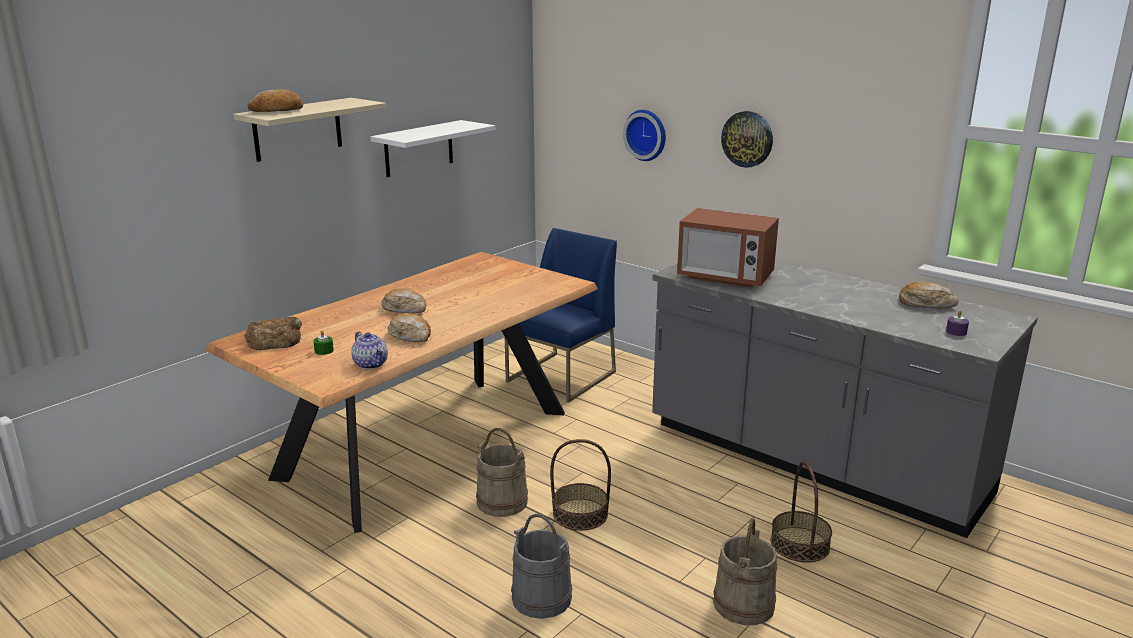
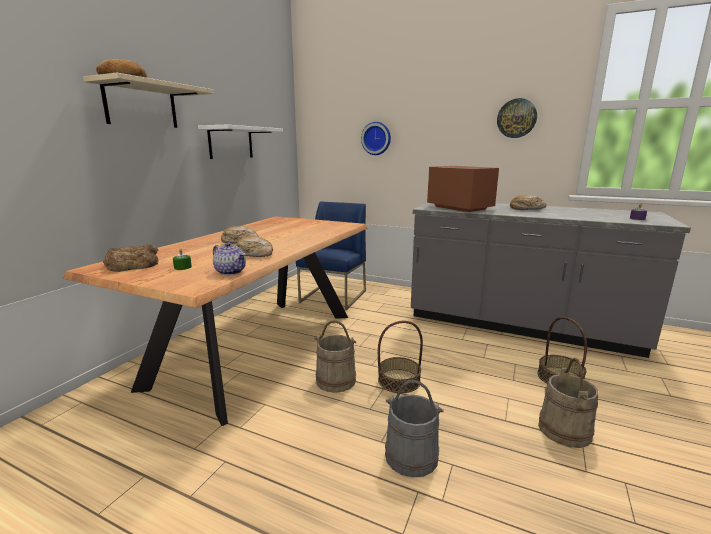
camera: 15 degrees left, 5 degrees down
microwave [677,208,779,288] -> microwave turned 135 degrees counterclockwise [427,166,499,212]
wall clock [721,111,773,168] -> wall clock moved to [497,98,537,138]
bread [899,282,959,308] -> bread moved to [510,195,547,210]

